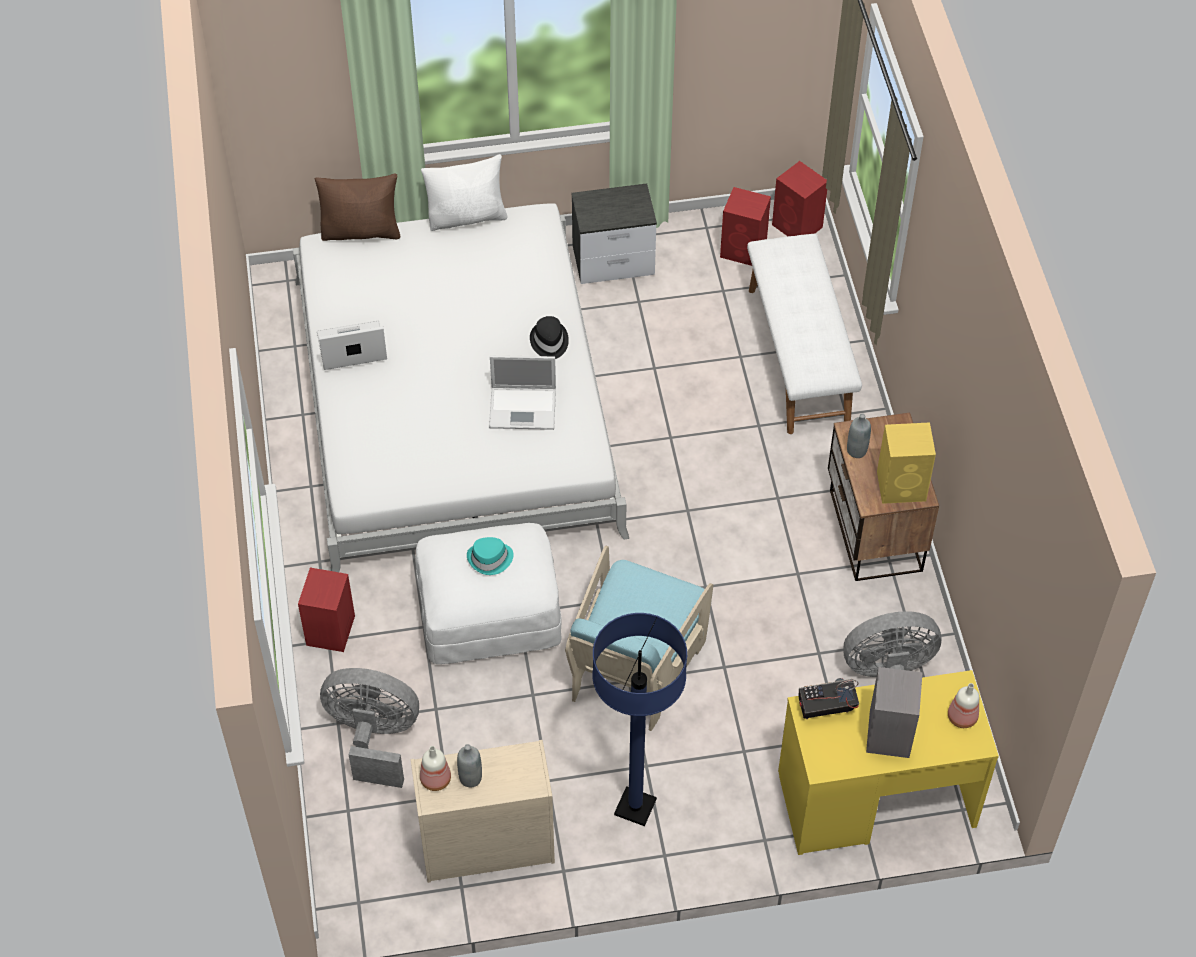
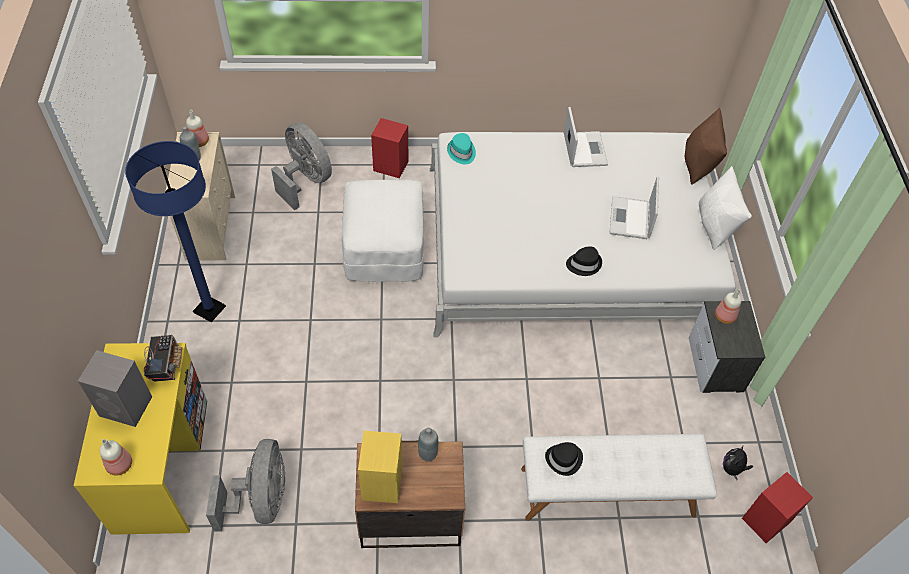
camera: 95 degrees right, 0 degrees up
grey fan [320,668,419,788] -> grey fan turned 60 degrees counterclockwise [271,122,332,210]
turquoise hat [467,537,513,575] -> turquoise hat moved to [447,133,476,164]
laptop [489,355,556,430] -> laptop moved to [609,176,659,239]
turquoise armchair [565,546,713,731] -> none
red speaker [720,187,771,266] -> plush toy [723,446,753,480]
none -> black hat [545,442,583,476]
none -> bottle [715,289,742,324]

